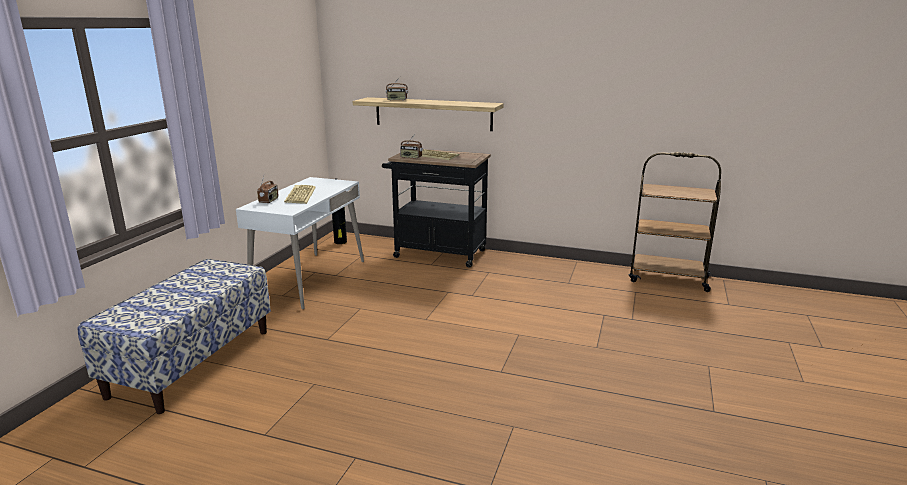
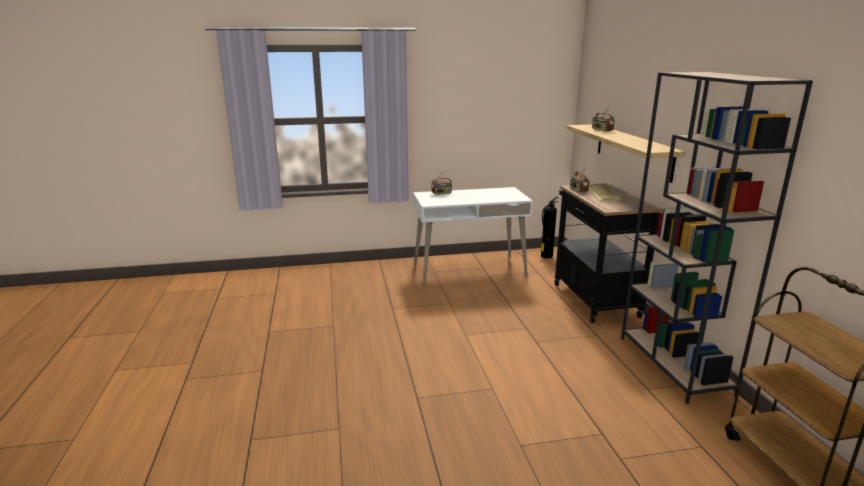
camera: 60 degrees right, 0 degrees up
bench [78,259,271,414] -> none
keyboard [284,185,316,204] -> none
none -> bookcase [621,72,813,404]

